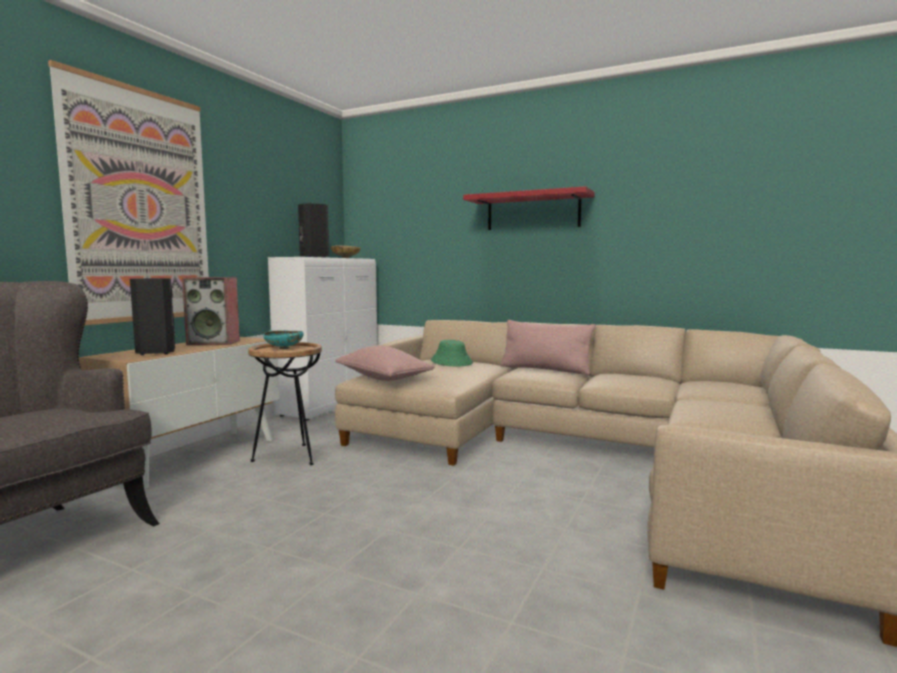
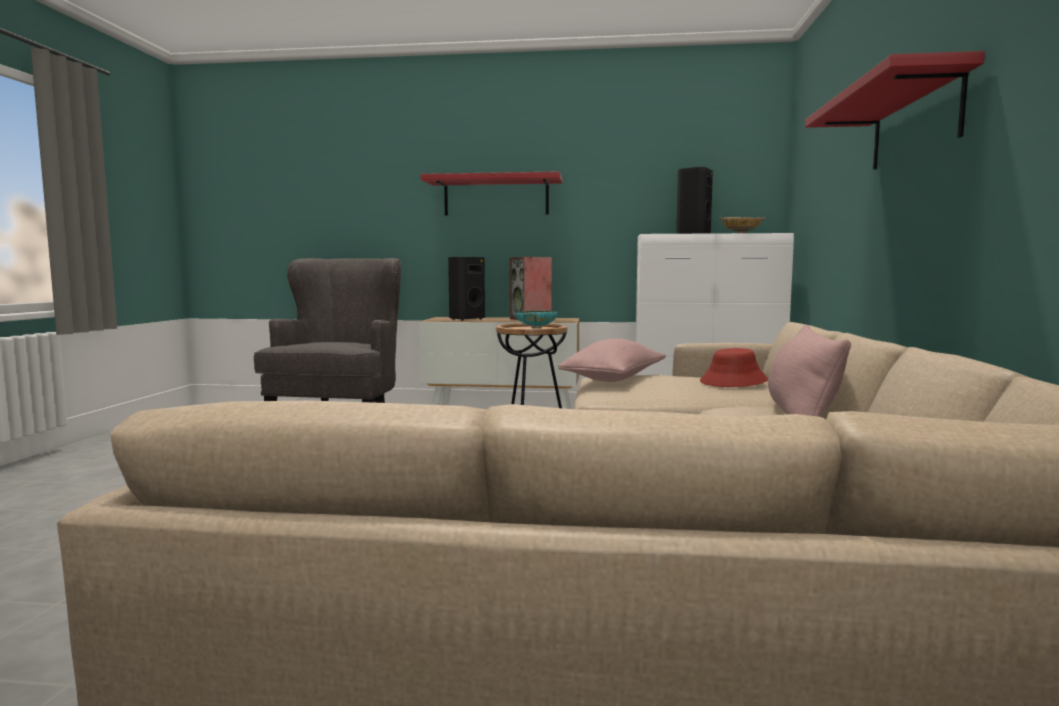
camera: 70 degrees right, 0 degrees up
picture [48,60,209,326] -> red shelf [420,171,562,216]
green hat [431,340,473,367] -> red hat [700,348,768,387]

